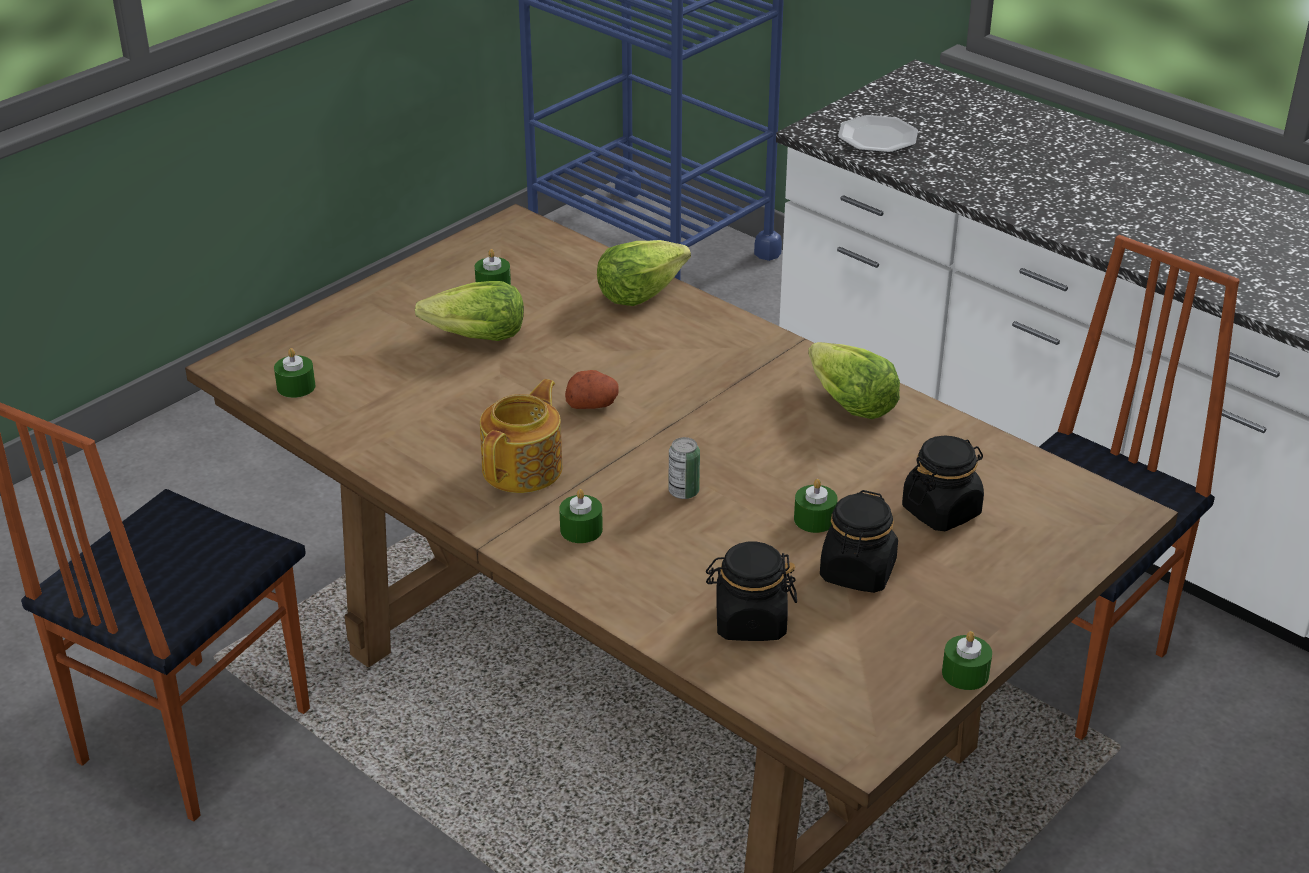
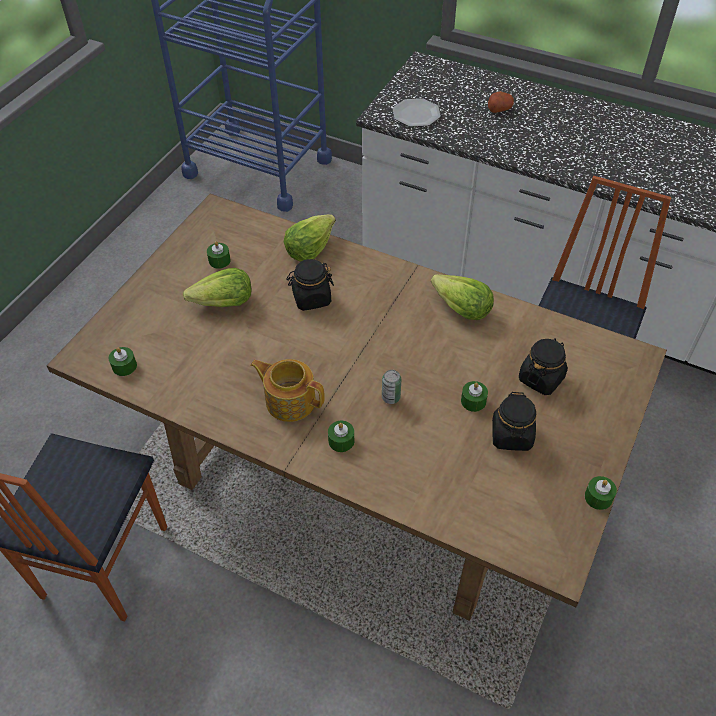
camera: 15 degrees left, 15 degrees up
teapot [480,379,562,493] -> teapot turned 75 degrees counterclockwise [251,359,325,422]
potato [565,370,619,409] -> potato moved to [488,91,514,113]
black jar [706,541,797,641] -> black jar moved to [286,259,334,311]

